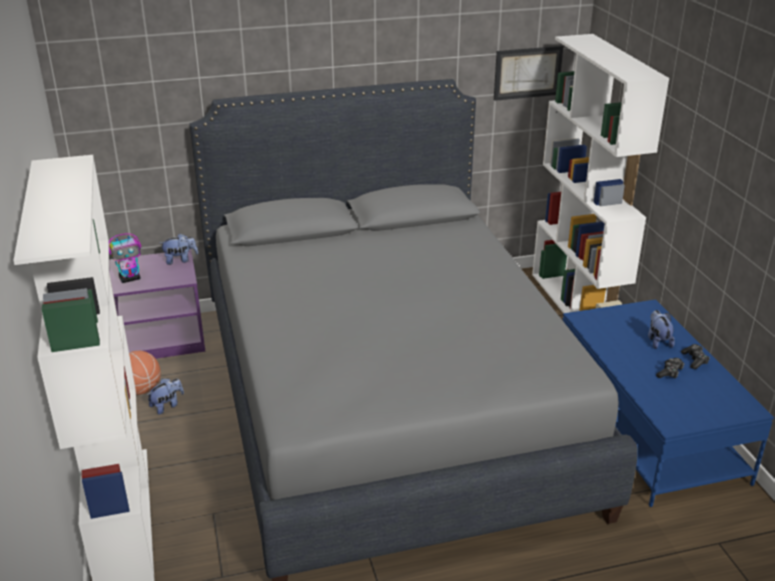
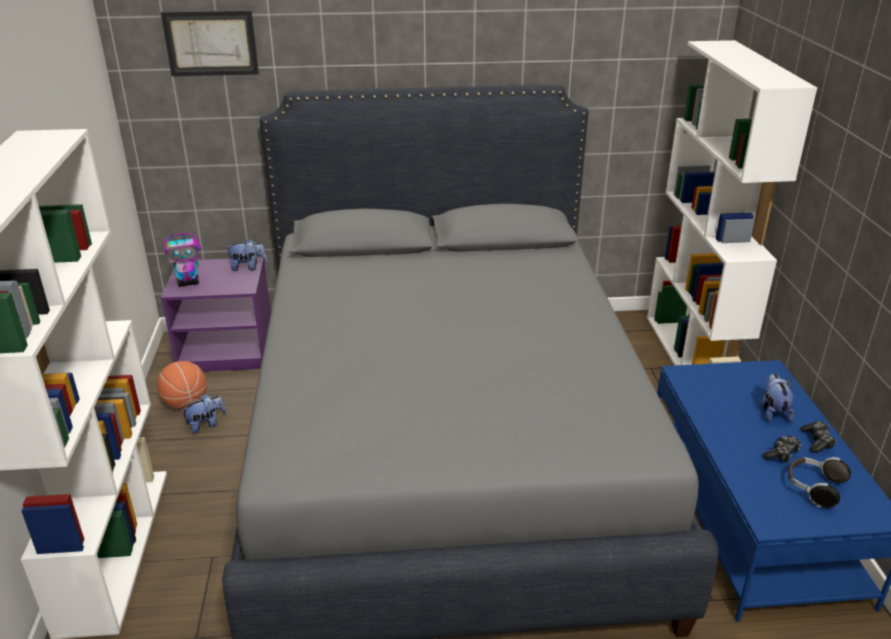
camera: 10 degrees right, 0 degrees up
picture [494,46,563,101] -> picture moved to [161,10,259,76]
none -> headphones [788,457,851,508]

